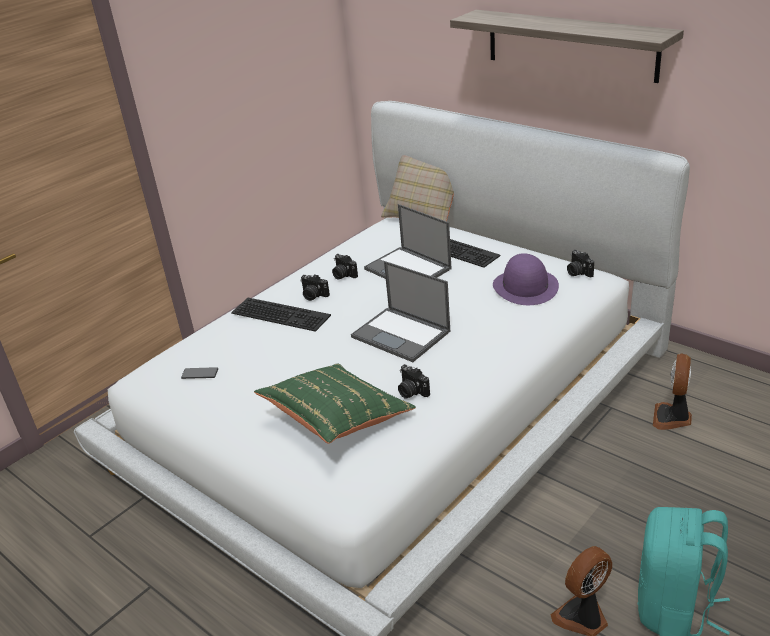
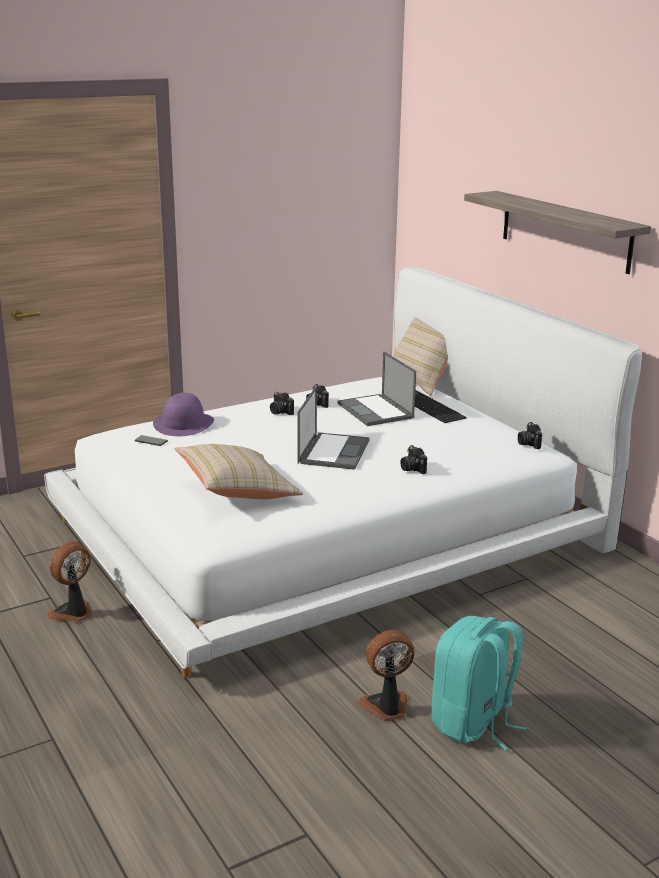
camera: 15 degrees right, 10 degrees down
keyboard [231,298,331,332] -> none
green pillow [254,363,416,444] -> beige pillow [175,444,303,499]
laptop [351,261,450,362] -> laptop turned 135 degrees counterclockwise [297,386,370,470]
camera [398,364,430,399] -> camera moved to [400,445,427,474]
purple hat [493,253,559,305] -> purple hat moved to [153,393,214,436]
fan [653,354,692,430] -> fan moved to [47,542,93,622]

